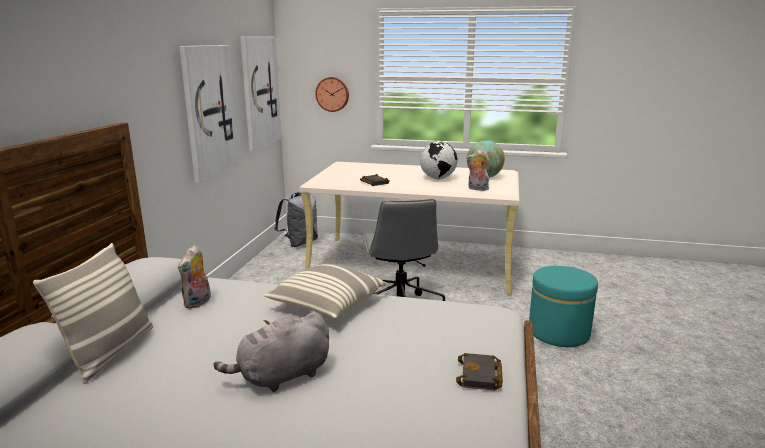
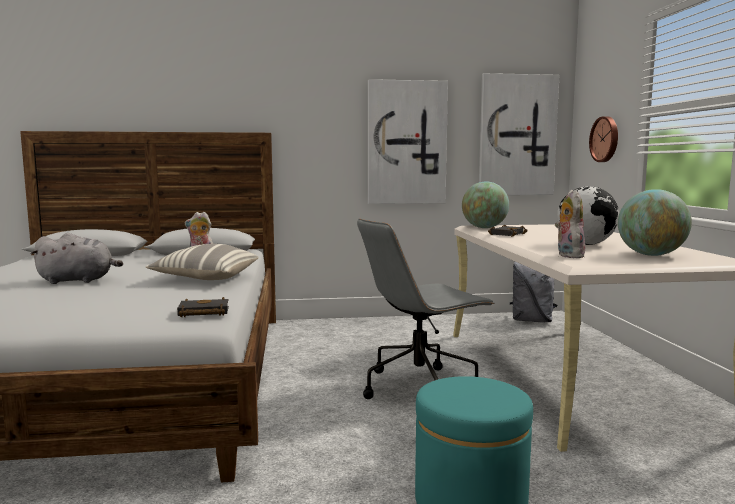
camera: 70 degrees right, 10 degrees down
pillow [33,243,153,384] -> none
grey plush toy [213,312,329,392] -> grey plush toy turned 135 degrees clockwise [30,233,123,284]
black book [456,353,503,391] -> black book moved to [177,297,229,317]
none -> globe [462,181,509,228]

